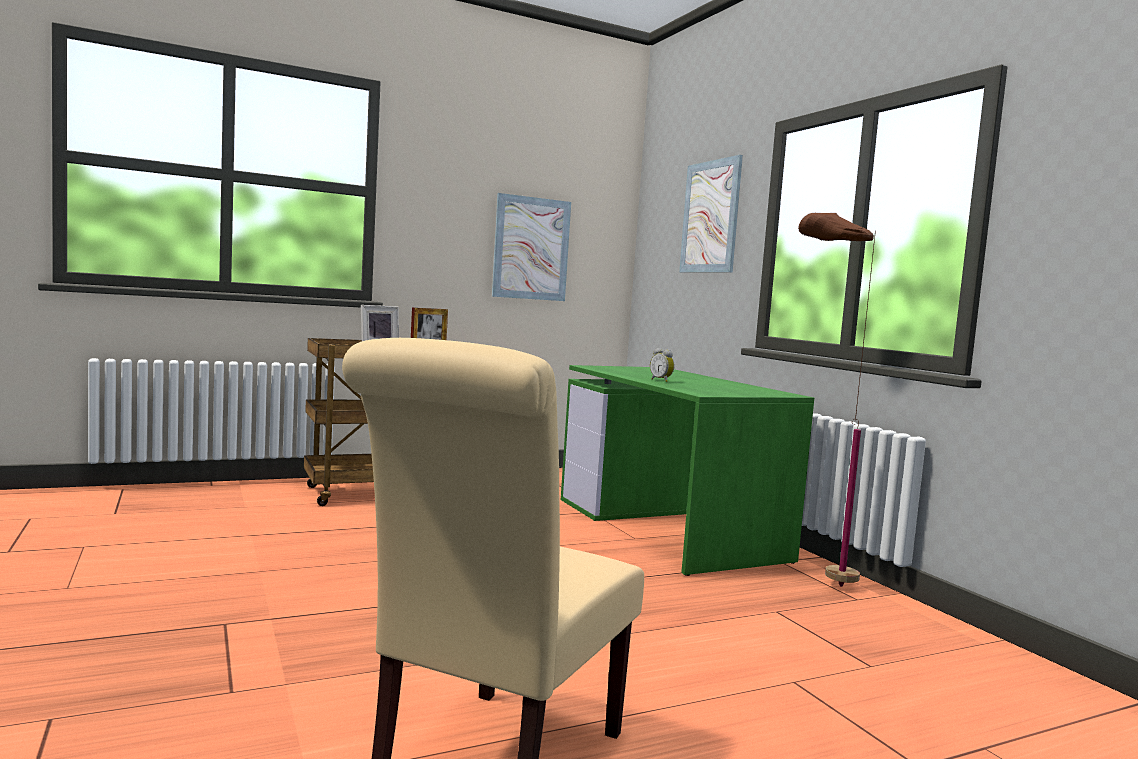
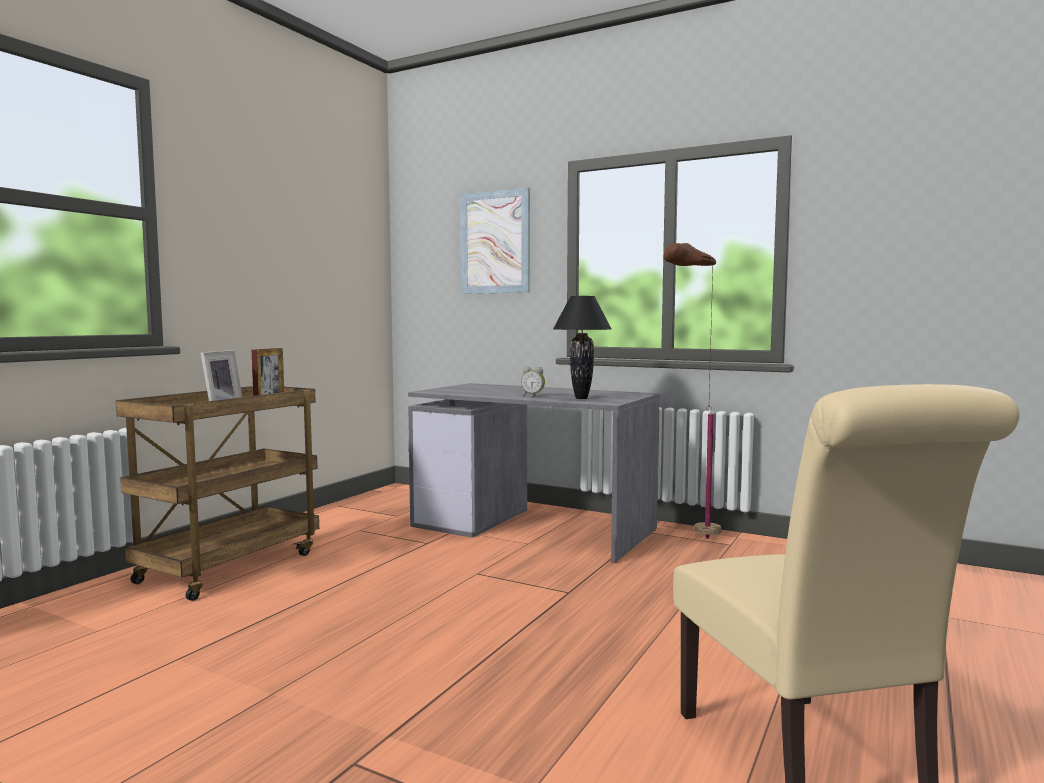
camera: 35 degrees left, 0 degrees up
picture [492,193,571,301] -> none
green desk [561,365,814,576] -> grey desk [408,383,660,562]
none -> black table lamp [553,296,611,399]

